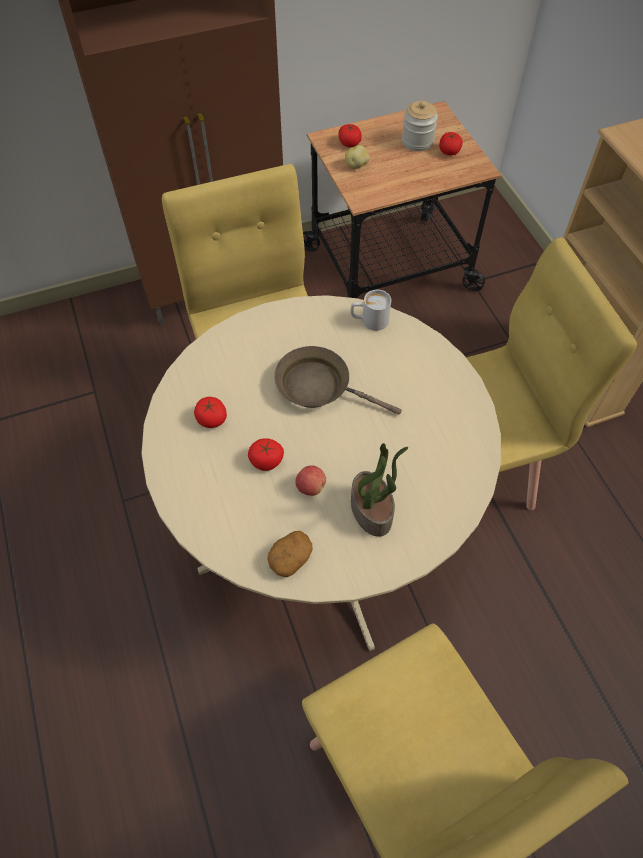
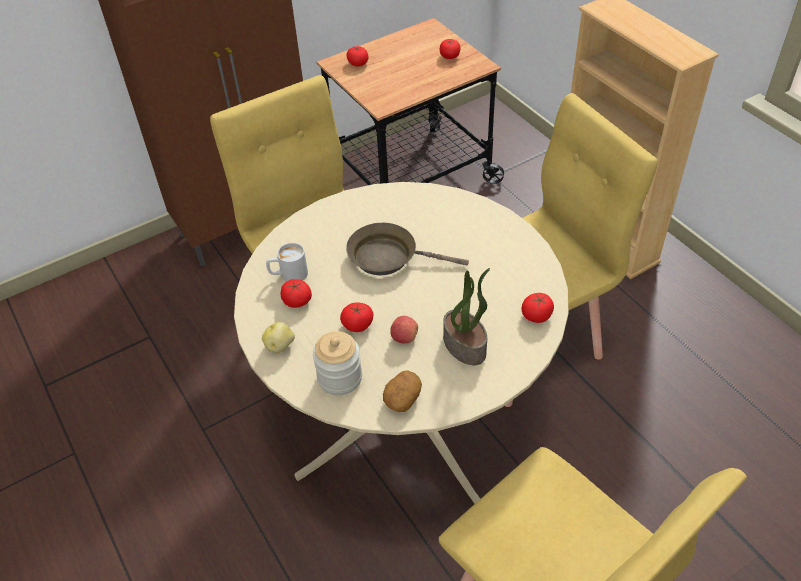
camera: 10 degrees left, 10 degrees down
potato [345,145,370,169] -> potato moved to [262,322,295,353]
white mug [350,290,391,331] -> white mug moved to [266,243,308,282]
jar [402,101,438,151] -> jar moved to [313,331,362,395]
none -> tomato [522,293,554,323]

